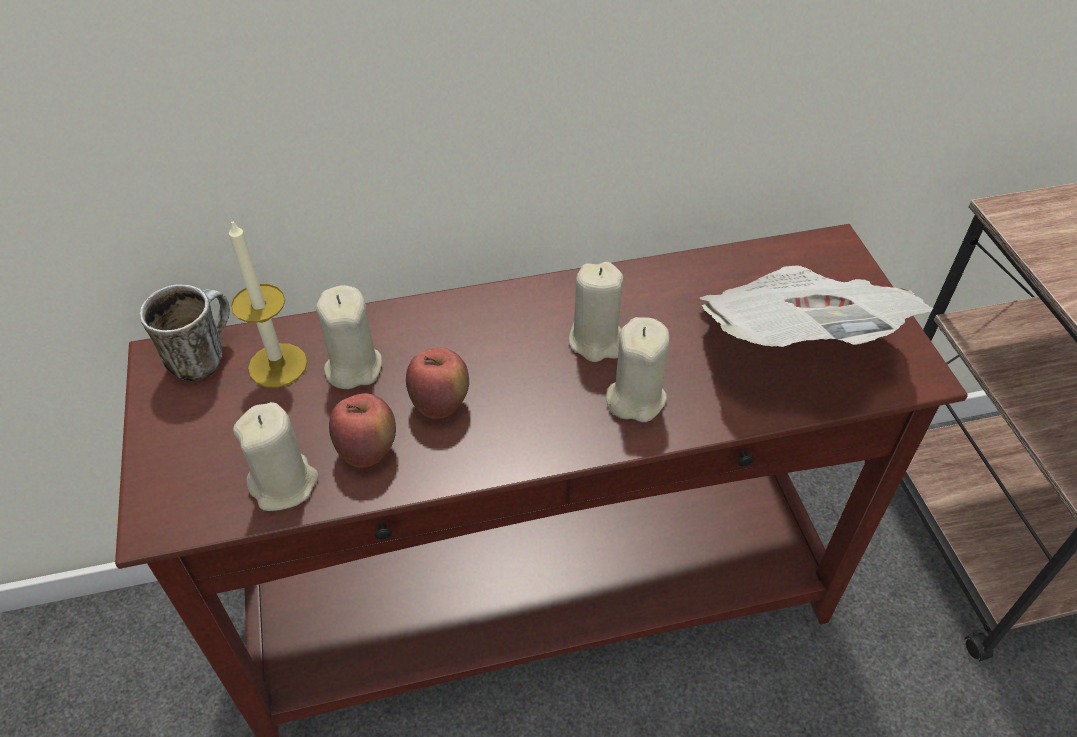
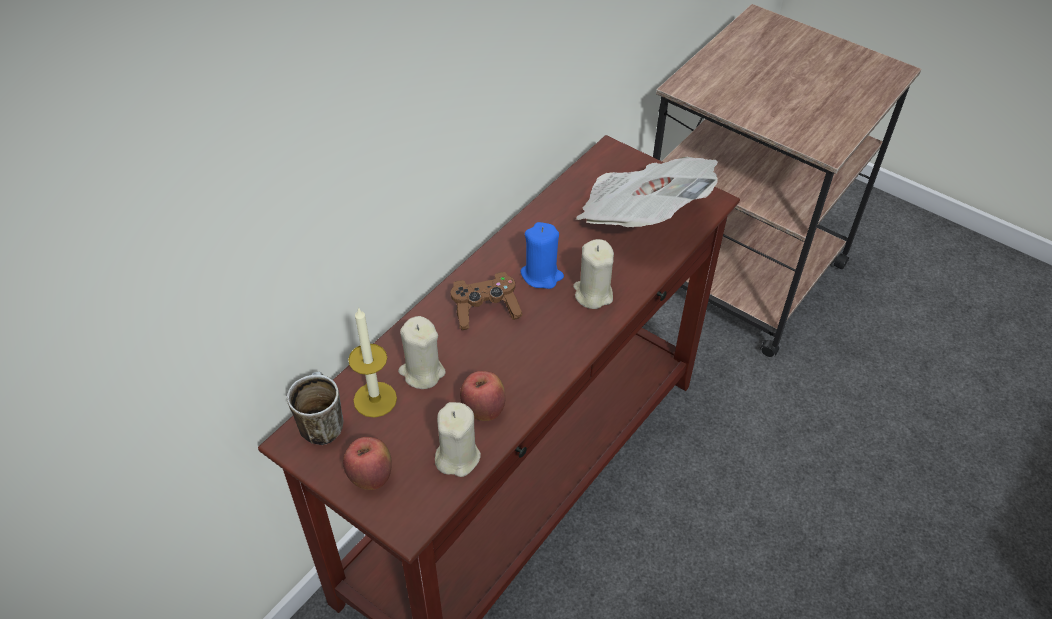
camera: 40 degrees left, 0 degrees up
apple [406,348,469,419] -> apple moved to [343,437,391,490]
beige candle [569,262,623,362] -> blue candle [521,222,564,289]
none -> brown game controller [451,272,523,330]

